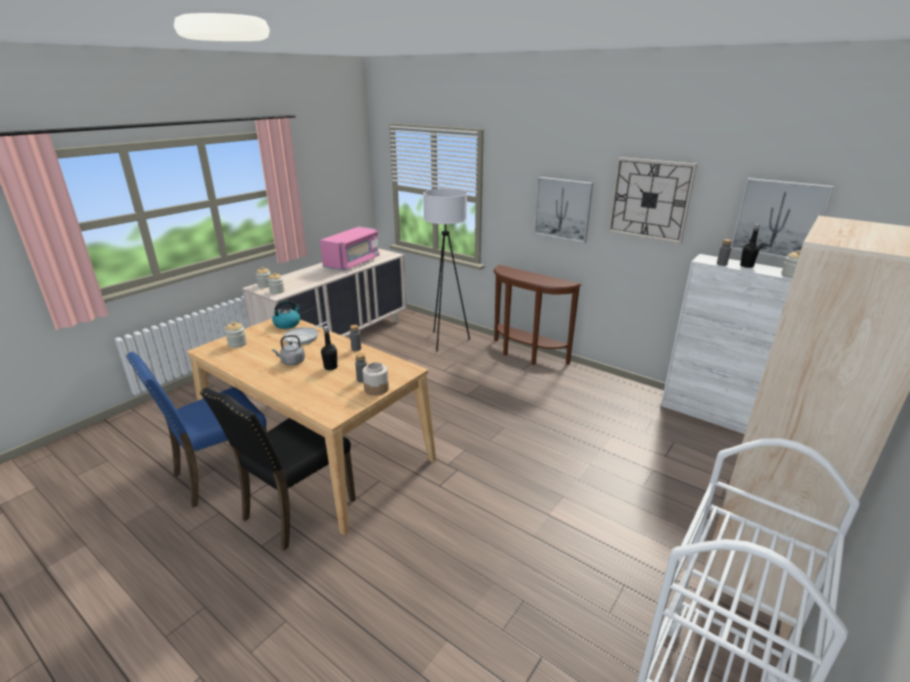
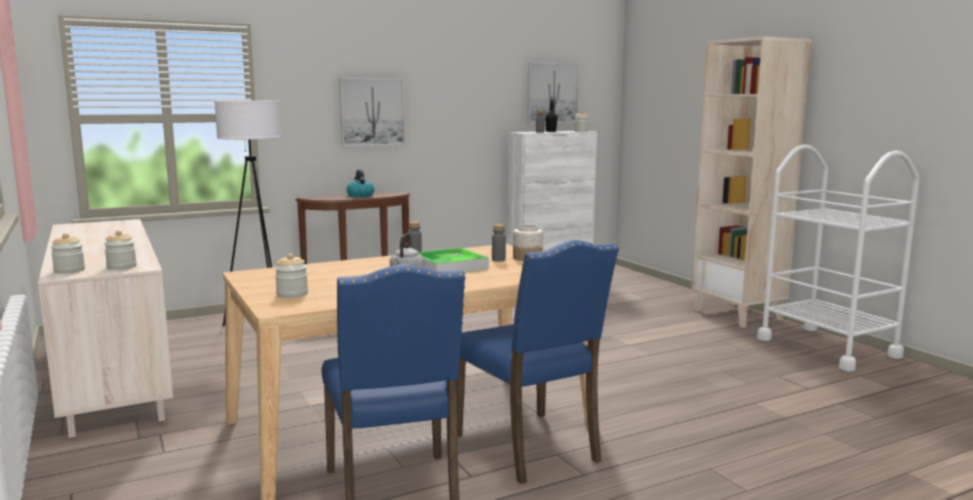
camera: 65 degrees left, 15 degrees down
black chair [200,387,356,550] -> blue chair [457,240,619,484]
kettle [272,300,301,329] -> kettle moved to [346,170,374,197]
frying pan [283,321,328,345] -> none
pink microwave [320,226,380,270] -> none
black bottle [321,326,337,370] -> tray [418,247,489,272]
wall clock [608,157,697,244] -> none

